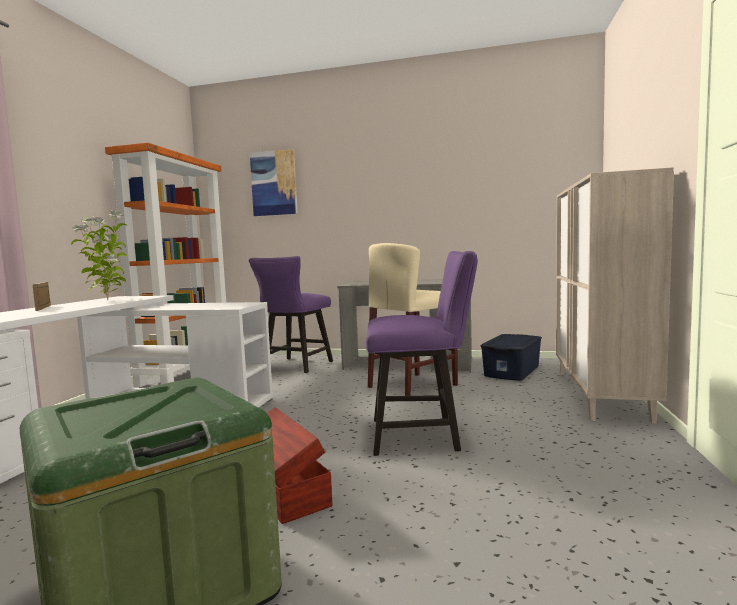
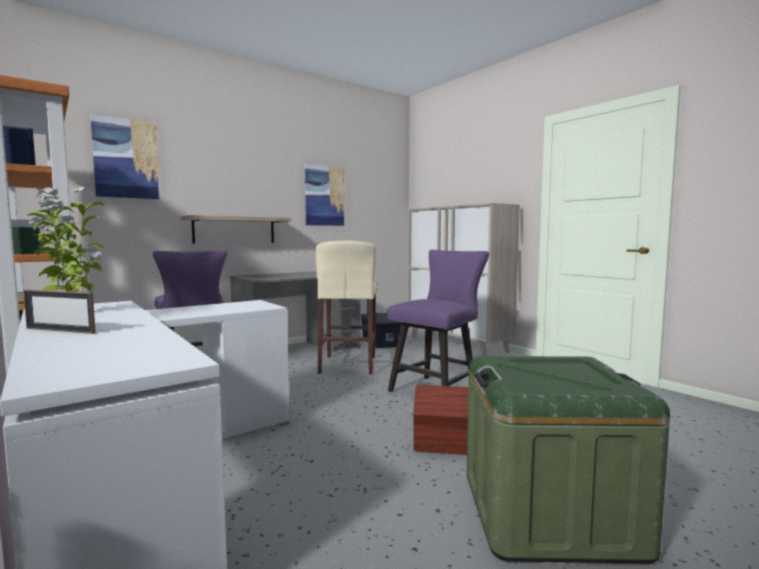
camera: 50 degrees left, 0 degrees up
none -> shelf [180,215,292,244]
none -> picture [305,164,345,226]

